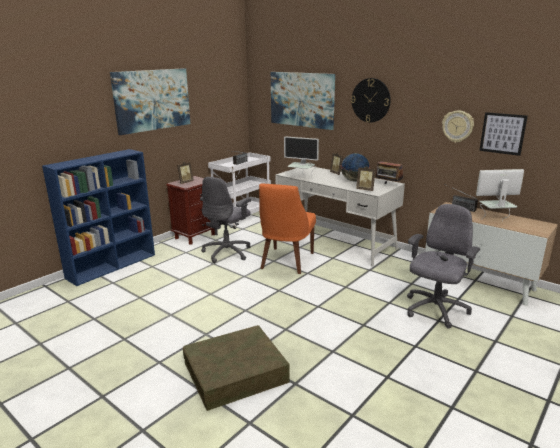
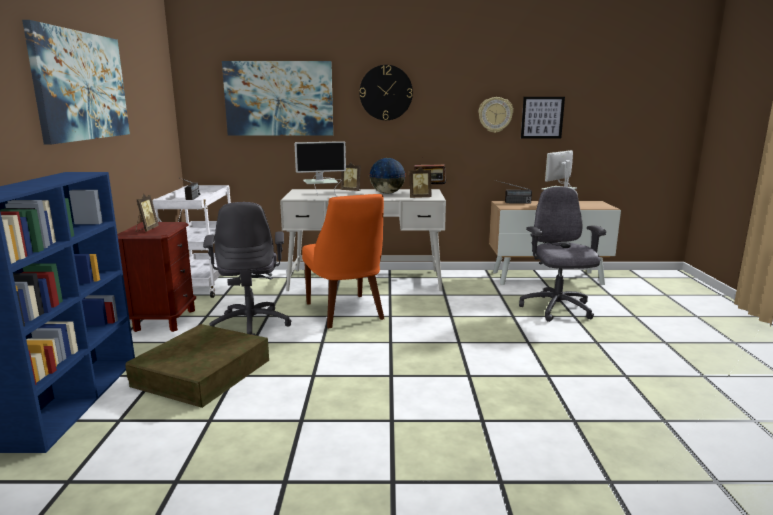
camera: 40 degrees left, 5 degrees down
brown storage box [183,325,290,411] -> brown storage box moved to [125,324,269,408]

